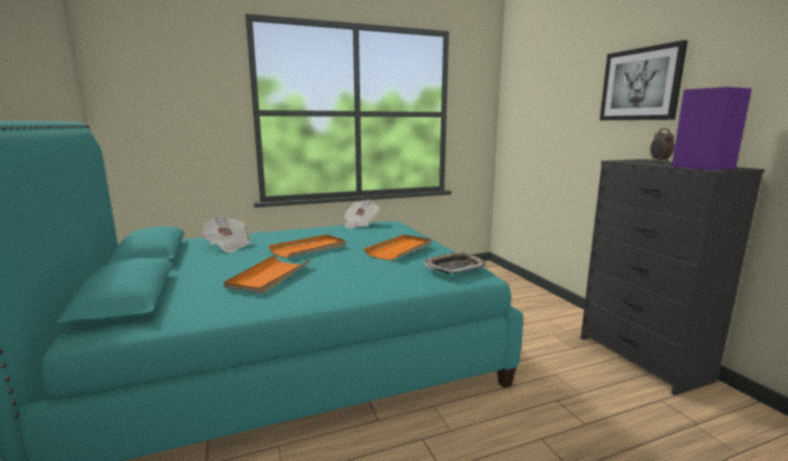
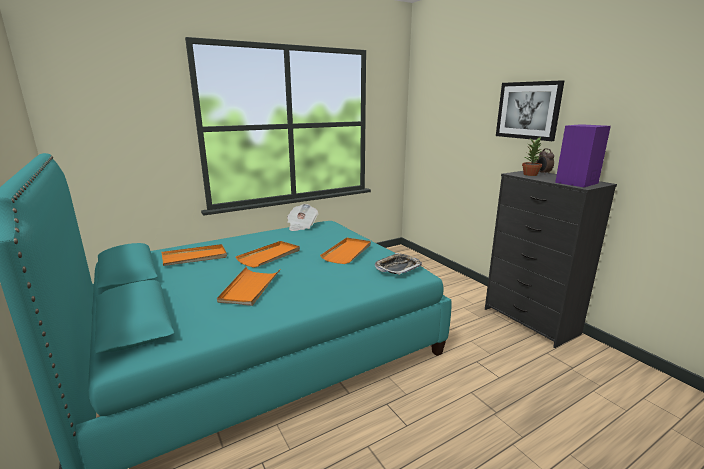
camera: 10 degrees left, 5 degrees up
newspaper [203,216,251,252] -> orange tray [161,244,227,266]
none -> potted plant [522,136,542,176]

